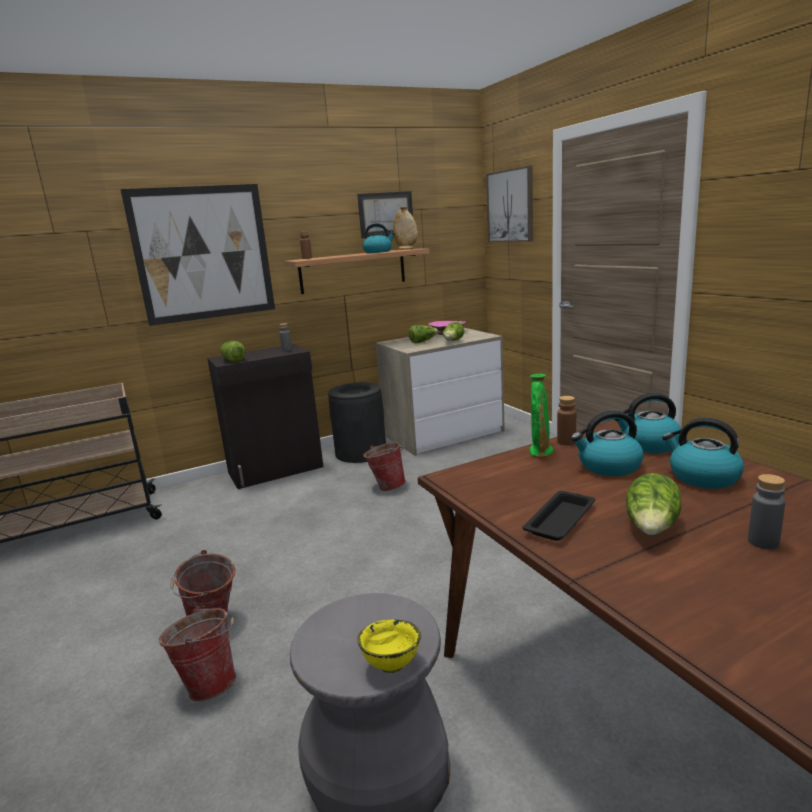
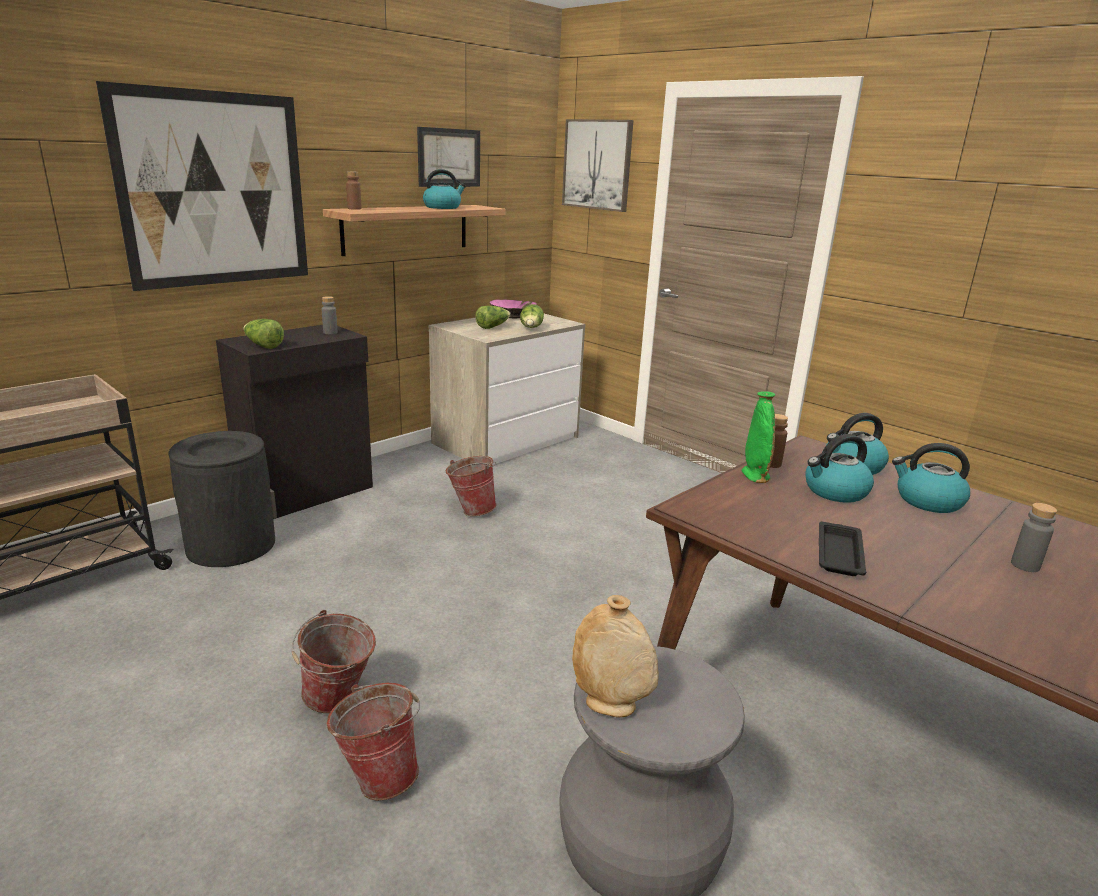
camera: 20 degrees left, 5 degrees up
black trash can [328,382,386,463] -> black trash can moved to [169,431,275,567]
yellow bowl [357,619,421,673] -> none
beige vase [393,207,418,250] -> beige vase moved to [572,595,658,717]
lettuce [626,473,681,535] -> none

